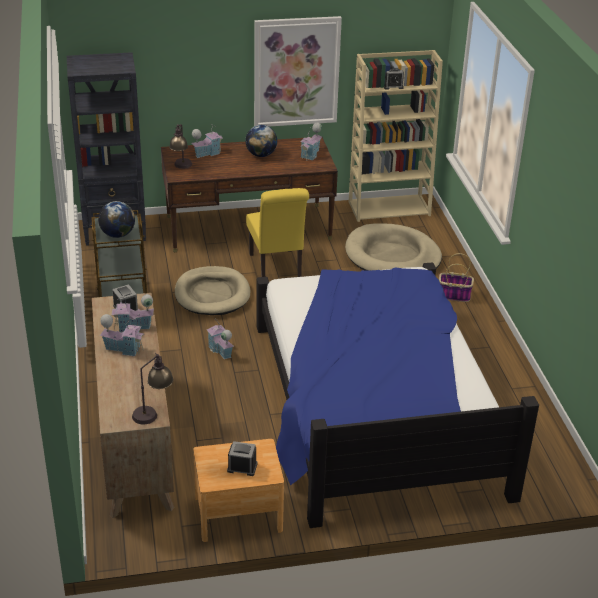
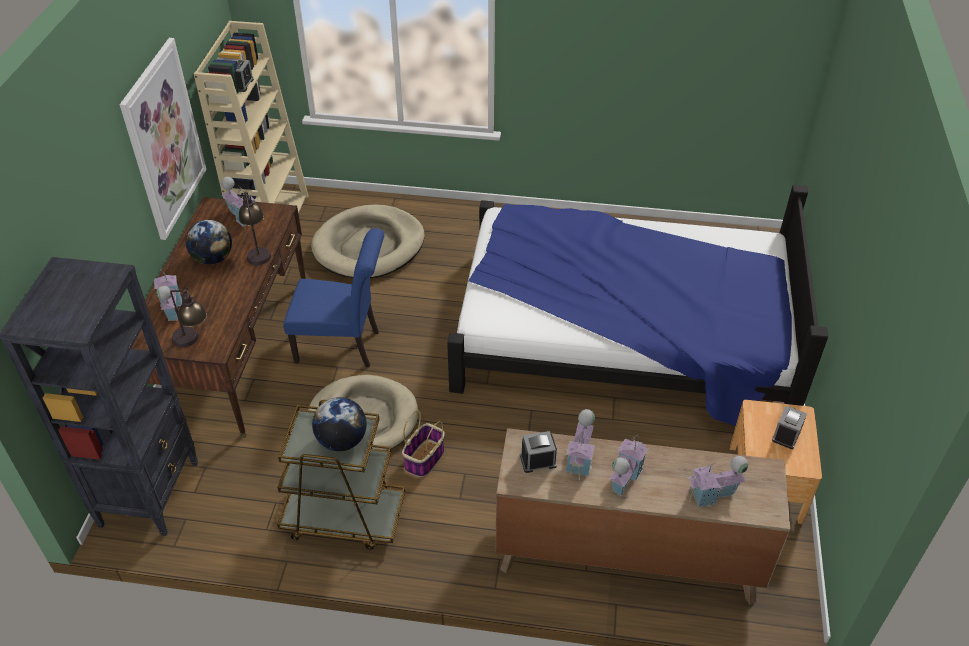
camera: 70 degrees left, 10 degrees up
table lamp [132,353,174,424] -> table lamp moved to [239,192,271,265]
toy house [207,320,234,359] -> toy house moved to [687,456,748,507]
yellow chair [246,188,309,277] -> blue chair [283,228,384,368]
basket [439,253,474,302] -> basket moved to [402,410,445,477]

